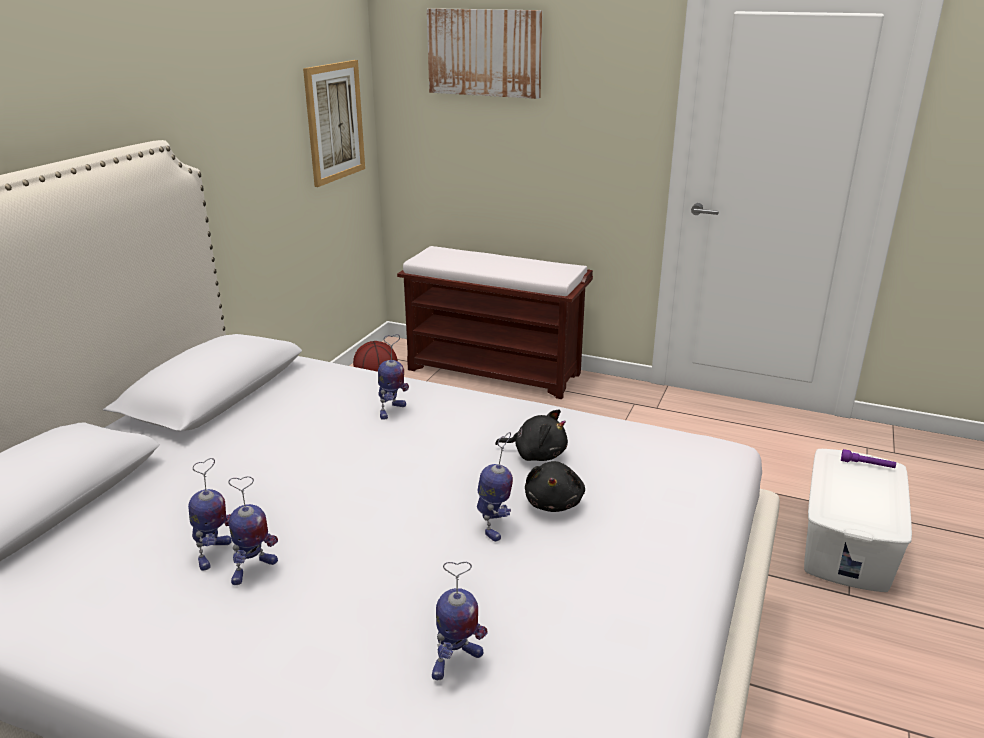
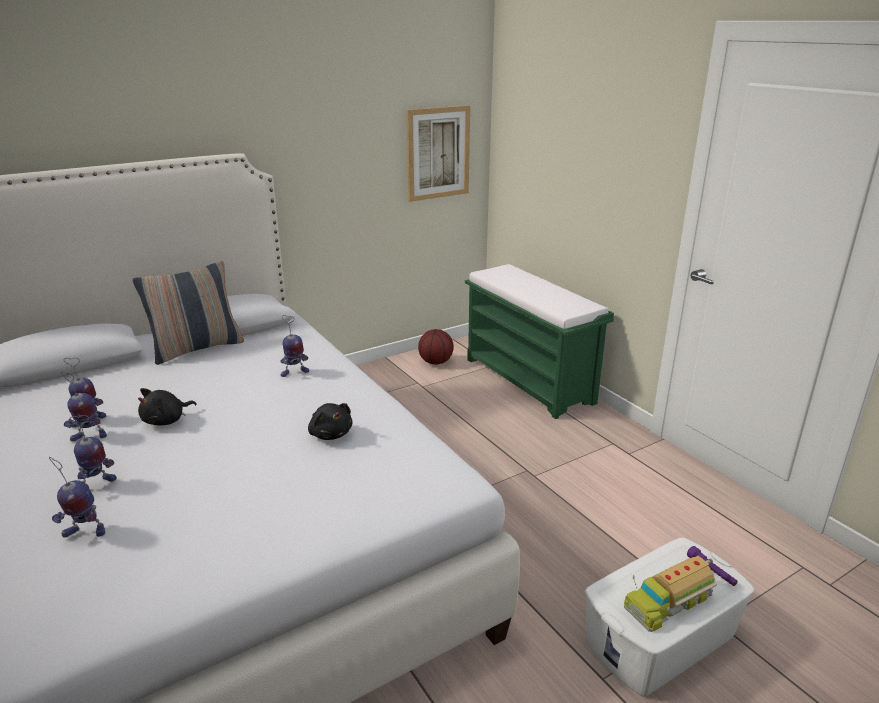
camera: 35 degrees right, 0 degrees up
brown bench [397,246,593,399] -> green bench [465,264,614,419]
picture [427,8,543,99] -> none
toy robot [477,432,513,542] -> toy robot moved to [69,415,117,487]
black plush toy [525,461,585,512] -> black plush toy moved to [138,388,197,425]
none -> pillow [133,261,244,365]
none -> toy truck [624,556,717,632]

